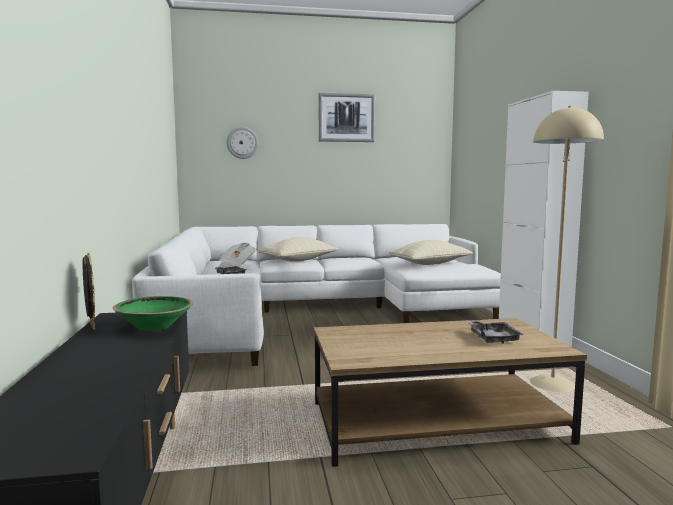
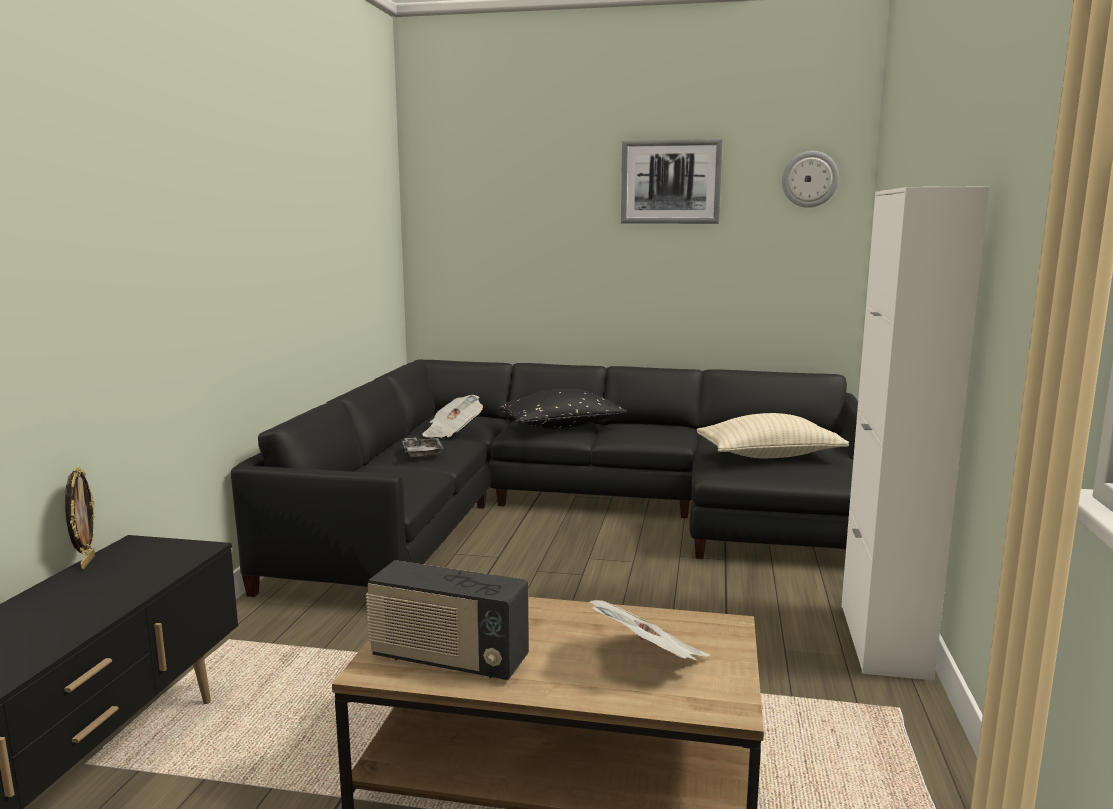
camera: 20 degrees right, 5 degrees up
green bowl [113,296,193,331] -> none
white sofa [132,224,501,366] -> black sofa [231,360,858,597]
wall clock [226,127,259,159] -> wall clock moved to [782,151,839,208]
beige pillow [258,237,338,262] -> black pillow [498,389,627,429]
grey tray [469,320,523,344] -> newspaper [589,600,710,660]
beige floor lamp [530,106,604,392] -> none
none -> radio [366,560,529,680]

